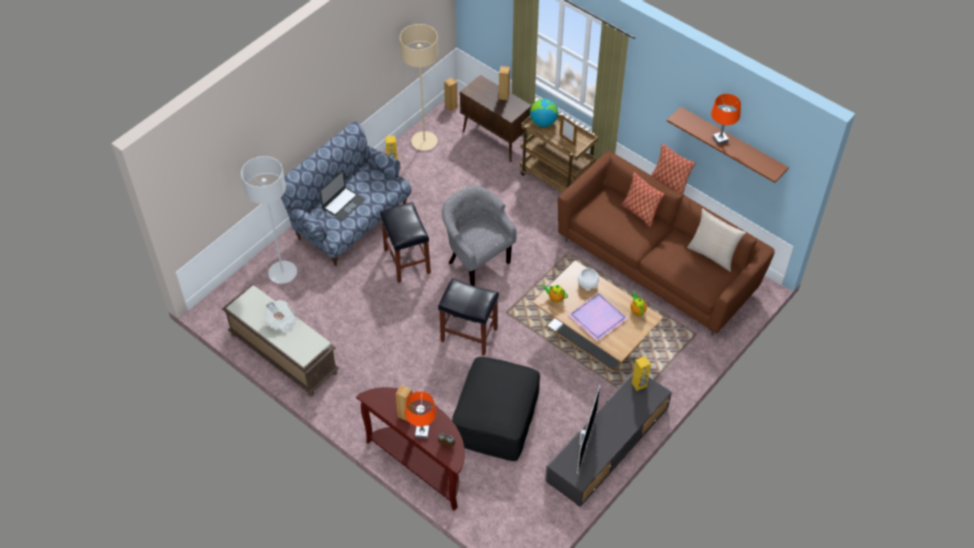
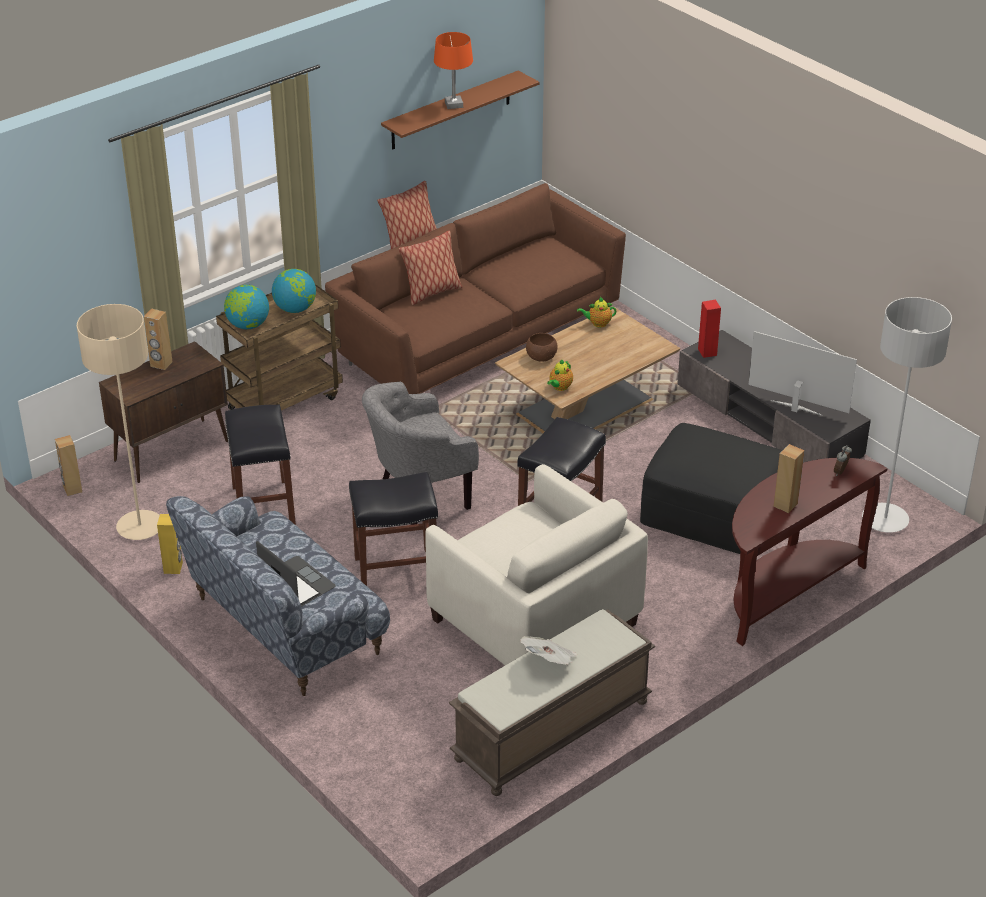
camera: 80 degrees left, 15 degrees down
grey floor lamp [241,156,297,284] -> grey floor lamp moved to [862,297,952,533]
orange table lamp [405,391,437,439] -> none
picture frame [560,115,577,146] -> globe [272,269,316,313]
purple tray [568,292,629,342] -> none
white bowl [578,268,599,289] -> brown bowl [526,333,558,362]
yellow speaker [632,356,651,391] -> red speaker [698,299,721,358]
beige pillow [687,208,746,272] -> none
none -> black stool [225,405,296,525]
none -> beige armchair [425,464,648,665]

